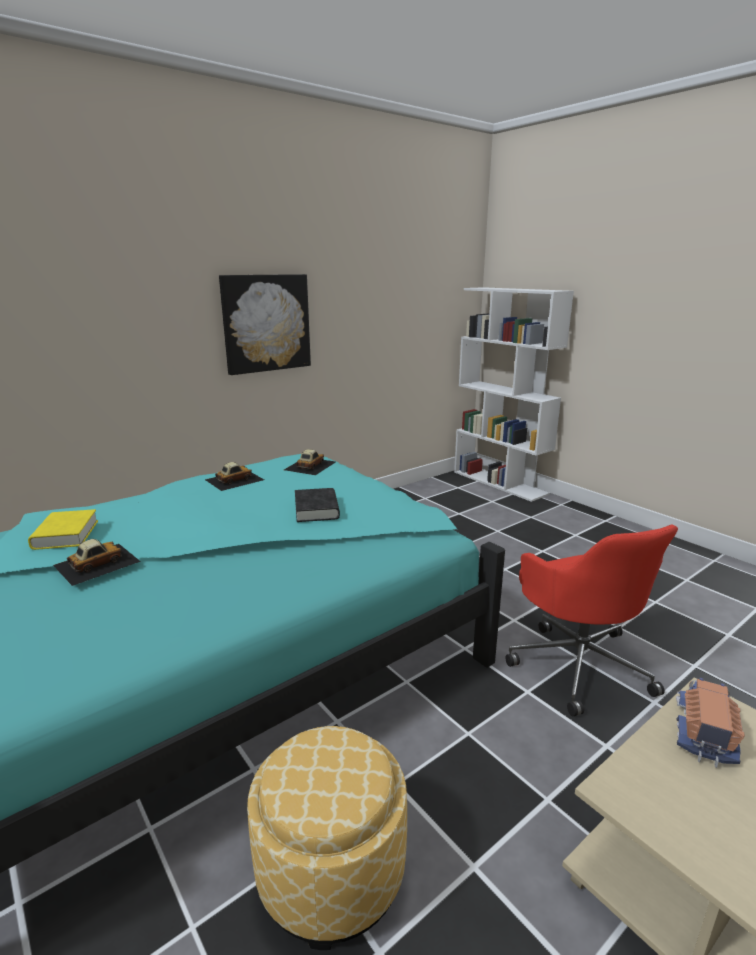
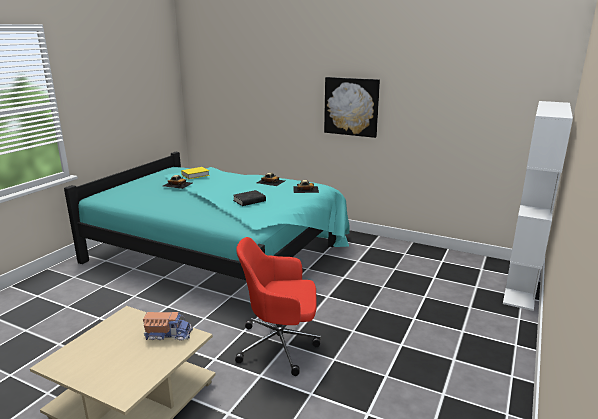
camera: 65 degrees right, 0 degrees up
ottoman [247,726,407,950] -> none
red office chair [506,524,678,716] -> red office chair turned 45 degrees clockwise [235,237,321,376]

